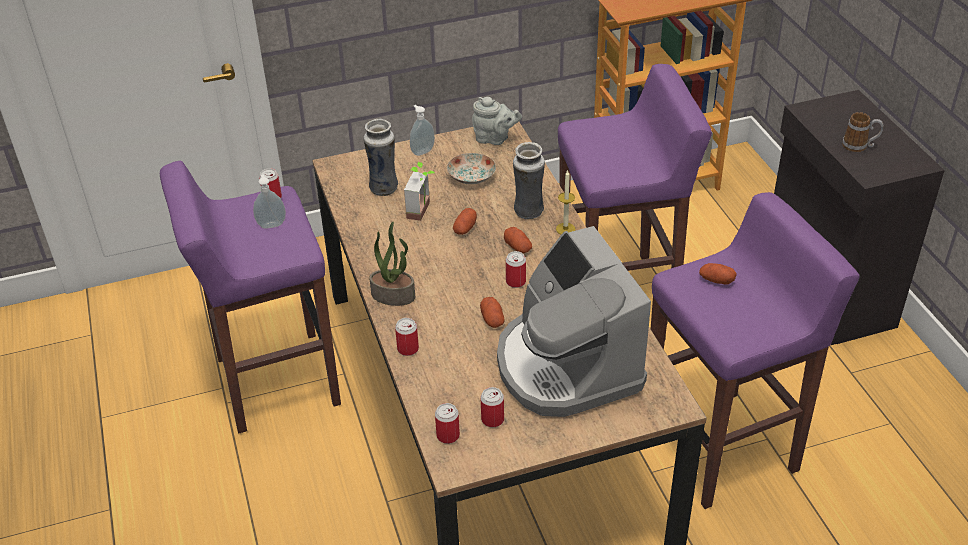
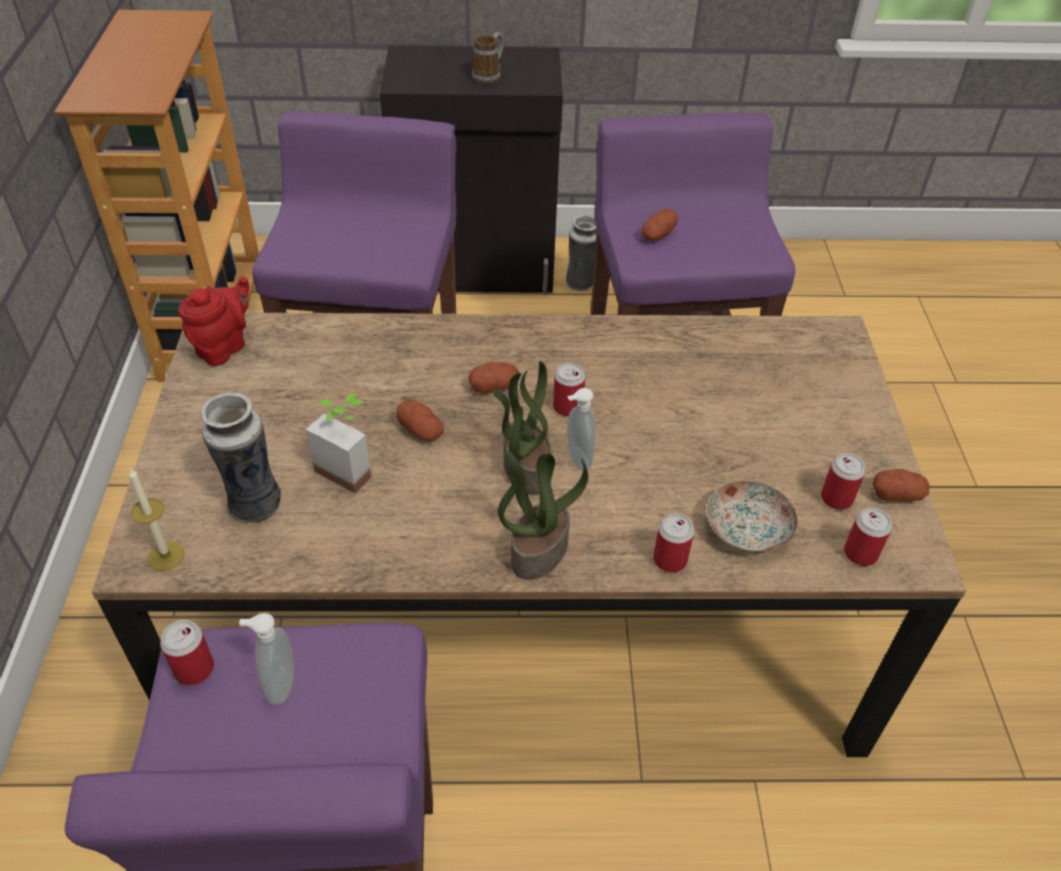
camera: 75 degrees left, 5 degrees up
soap dispenser [410,105,435,156] -> soap dispenser moved to [567,388,596,470]
plate [447,153,496,184] -> plate moved to [707,480,798,552]
grey teapot [472,97,522,145] -> red teapot [178,276,249,366]
potato [480,297,505,328] -> potato moved to [872,469,930,501]
coffee machine [497,226,651,417] -> none
vase [513,142,545,219] -> vase moved to [566,215,597,291]
candle [556,170,576,234] -> candle moved to [128,468,184,571]
none -> potted plant [492,361,552,495]

